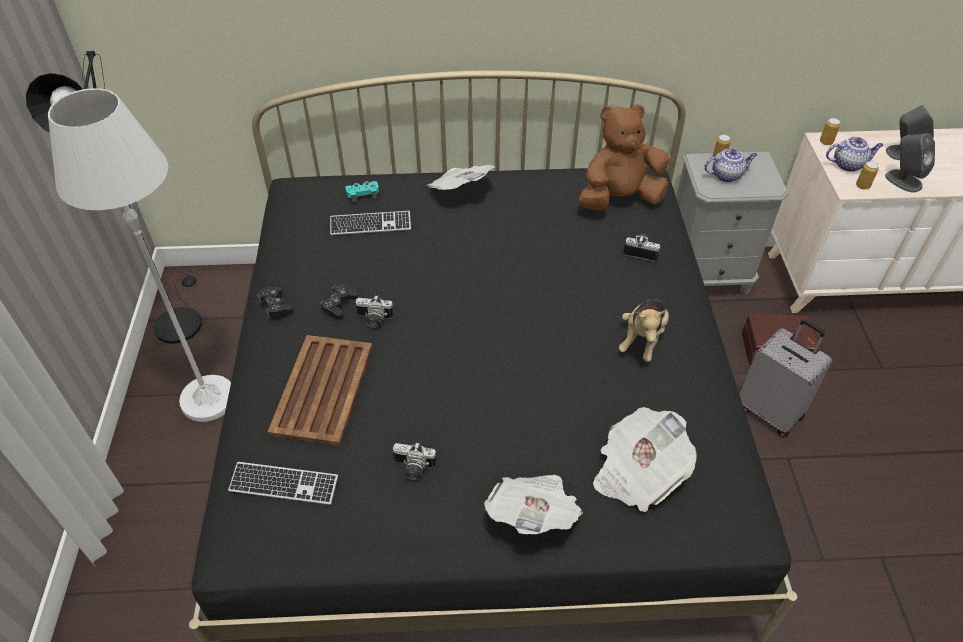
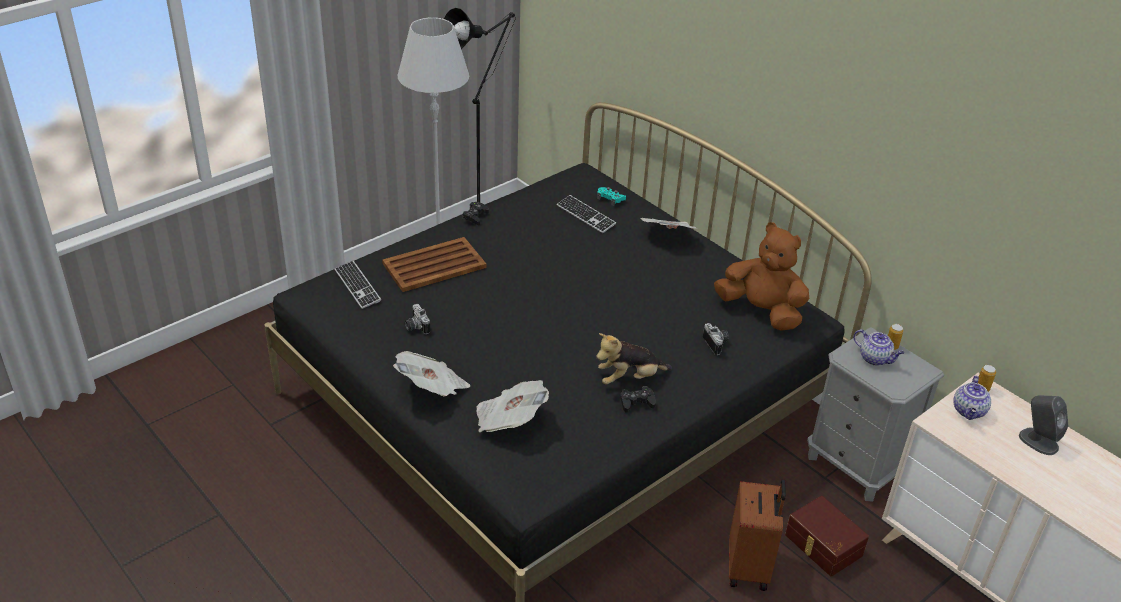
camera: 50 degrees right, 10 degrees down
black game controller [320,284,358,320] -> black game controller moved to [620,386,656,413]
camera [355,295,394,328] -> none
grey suitcase [739,320,832,438] -> brown suitcase [729,479,786,591]
teapot [826,137,884,172] -> teapot turned 60 degrees clockwise [954,376,991,420]
can [856,161,879,189] -> none
grey speaker [885,133,935,192] -> none

